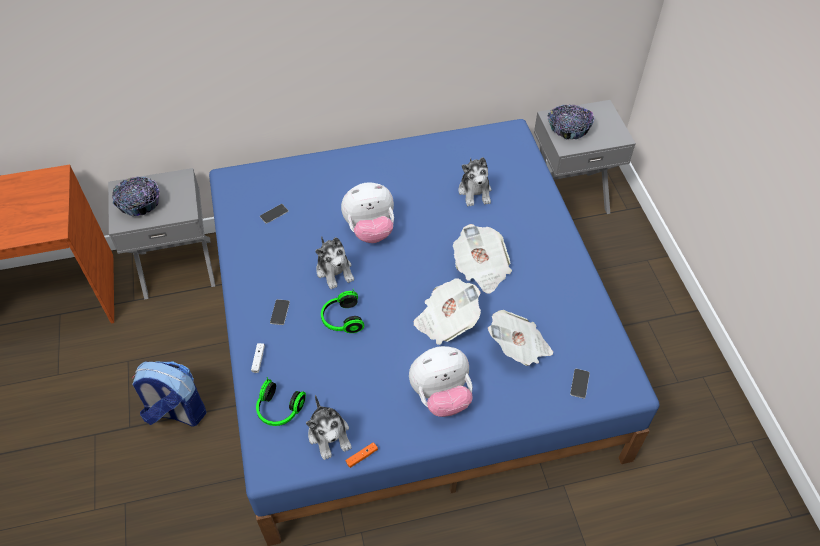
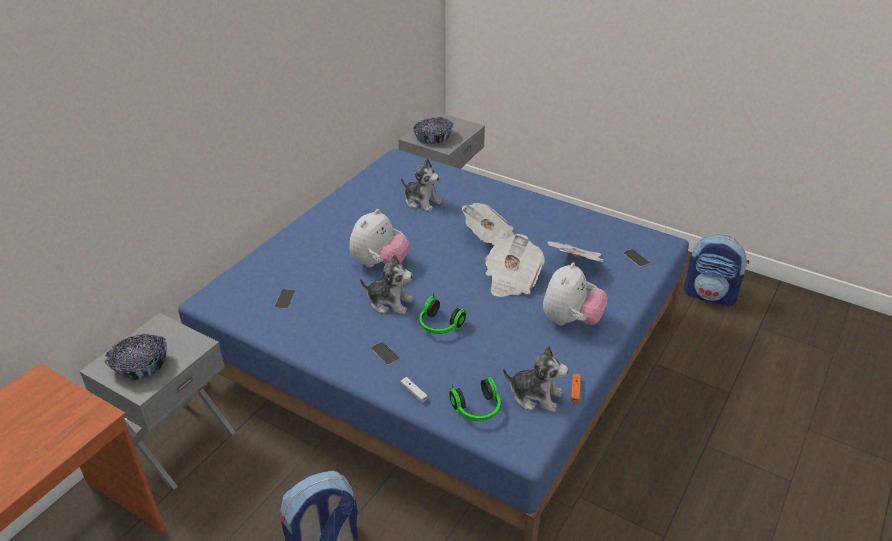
camera: 45 degrees left, 15 degrees down
none -> backpack [683,235,749,307]

